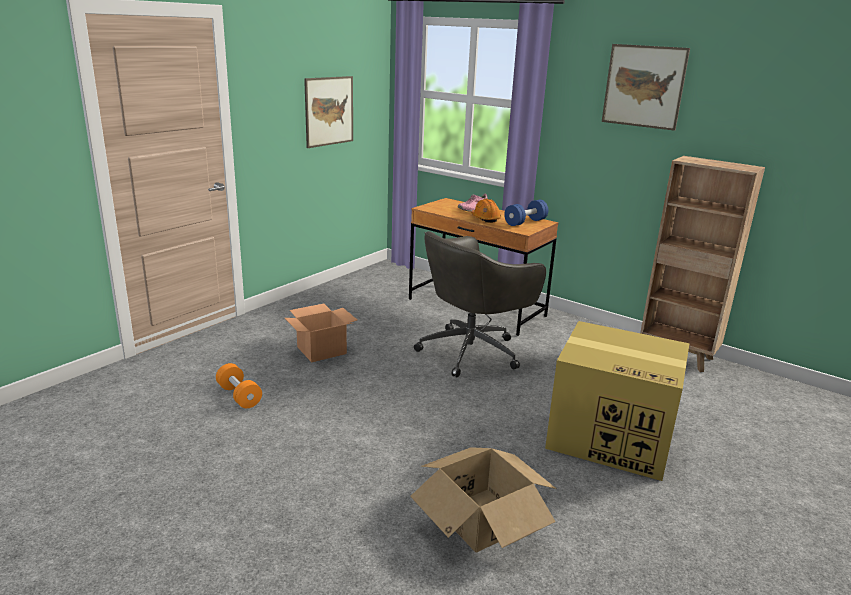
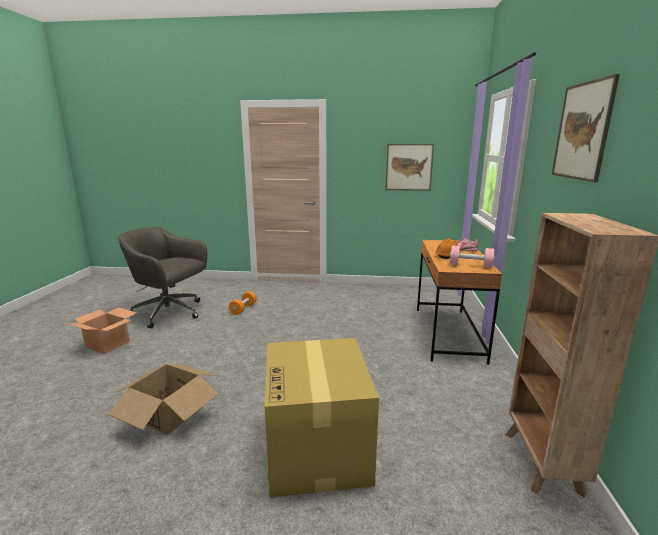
camera: 60 degrees right, 5 degrees down
cardboard box [285,304,357,362] -> cardboard box moved to [67,308,137,354]
grey office chair [414,231,546,377] -> grey office chair moved to [118,227,207,329]
blue dumbbell [504,200,548,226] -> pink dumbbell [450,245,495,268]

